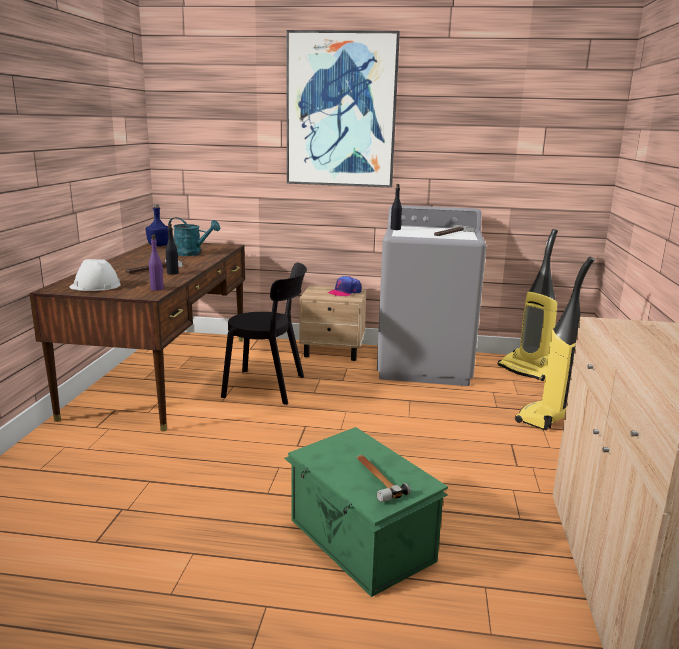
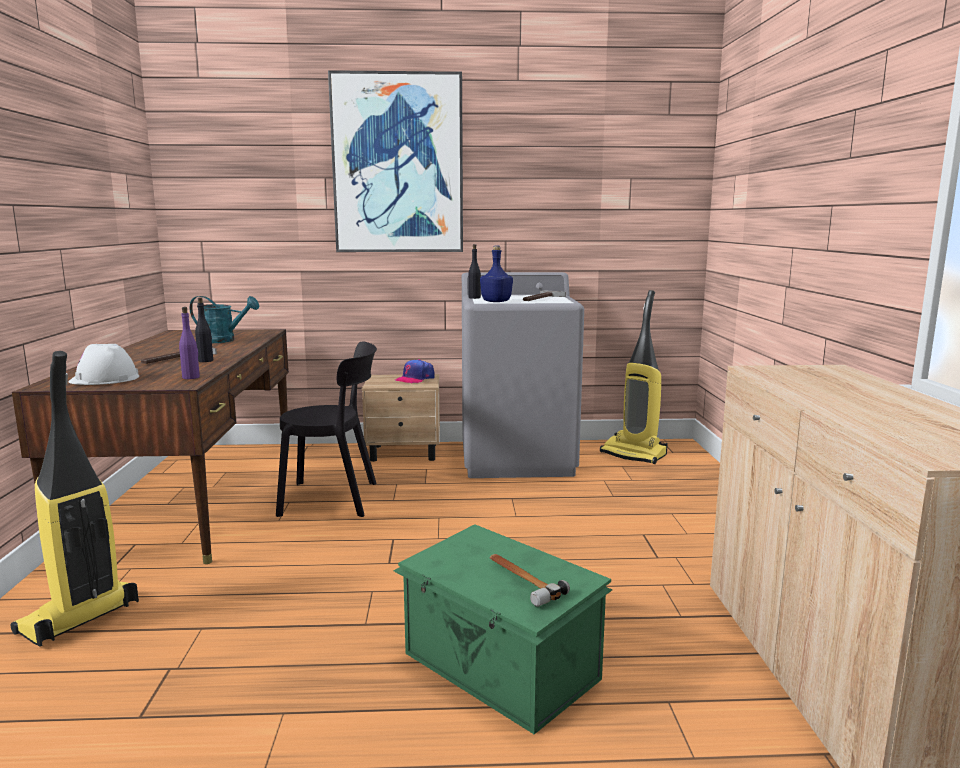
camera: 10 degrees left, 5 degrees down
blue bottle [146,204,168,246] -> blue bottle moved to [480,246,513,302]
vacuum cleaner [515,257,595,431] -> vacuum cleaner moved to [11,351,139,647]

